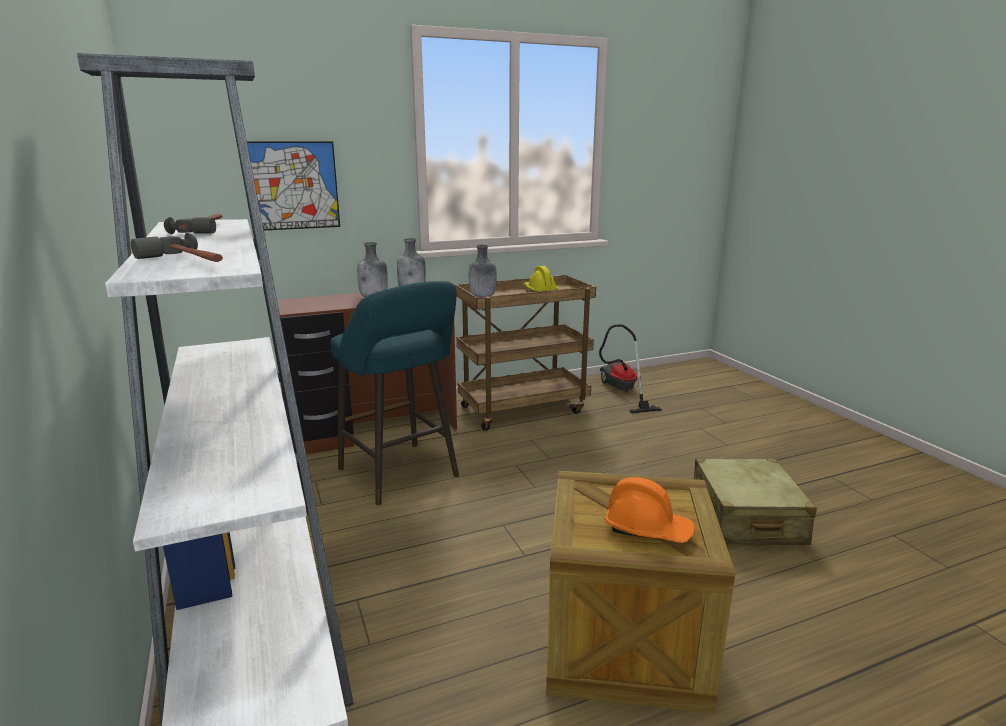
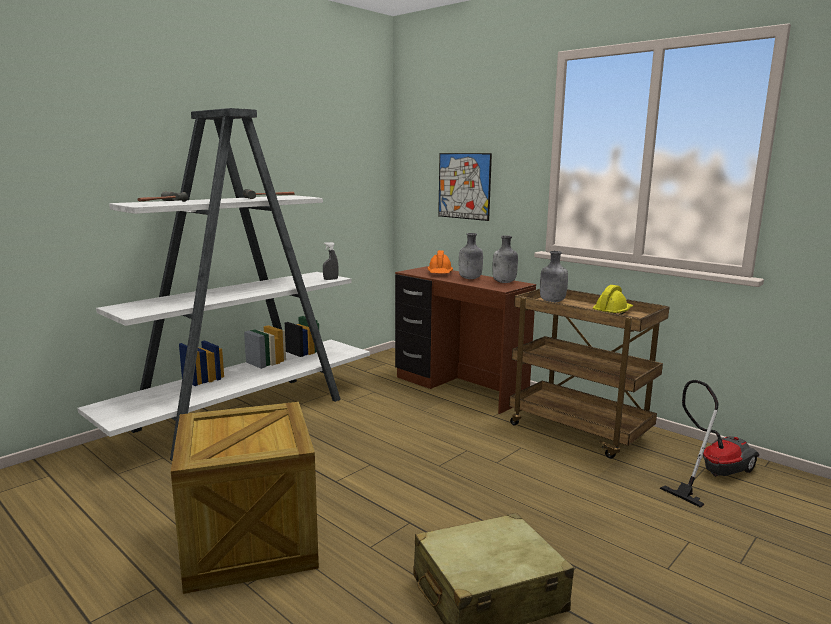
camera: 65 degrees right, 5 degrees down
turquoise stool [331,281,459,505] -> none
orange hard hat [605,477,695,543] -> orange hard hat moved to [427,250,453,274]
none -> grey spray bottle [323,242,338,280]

